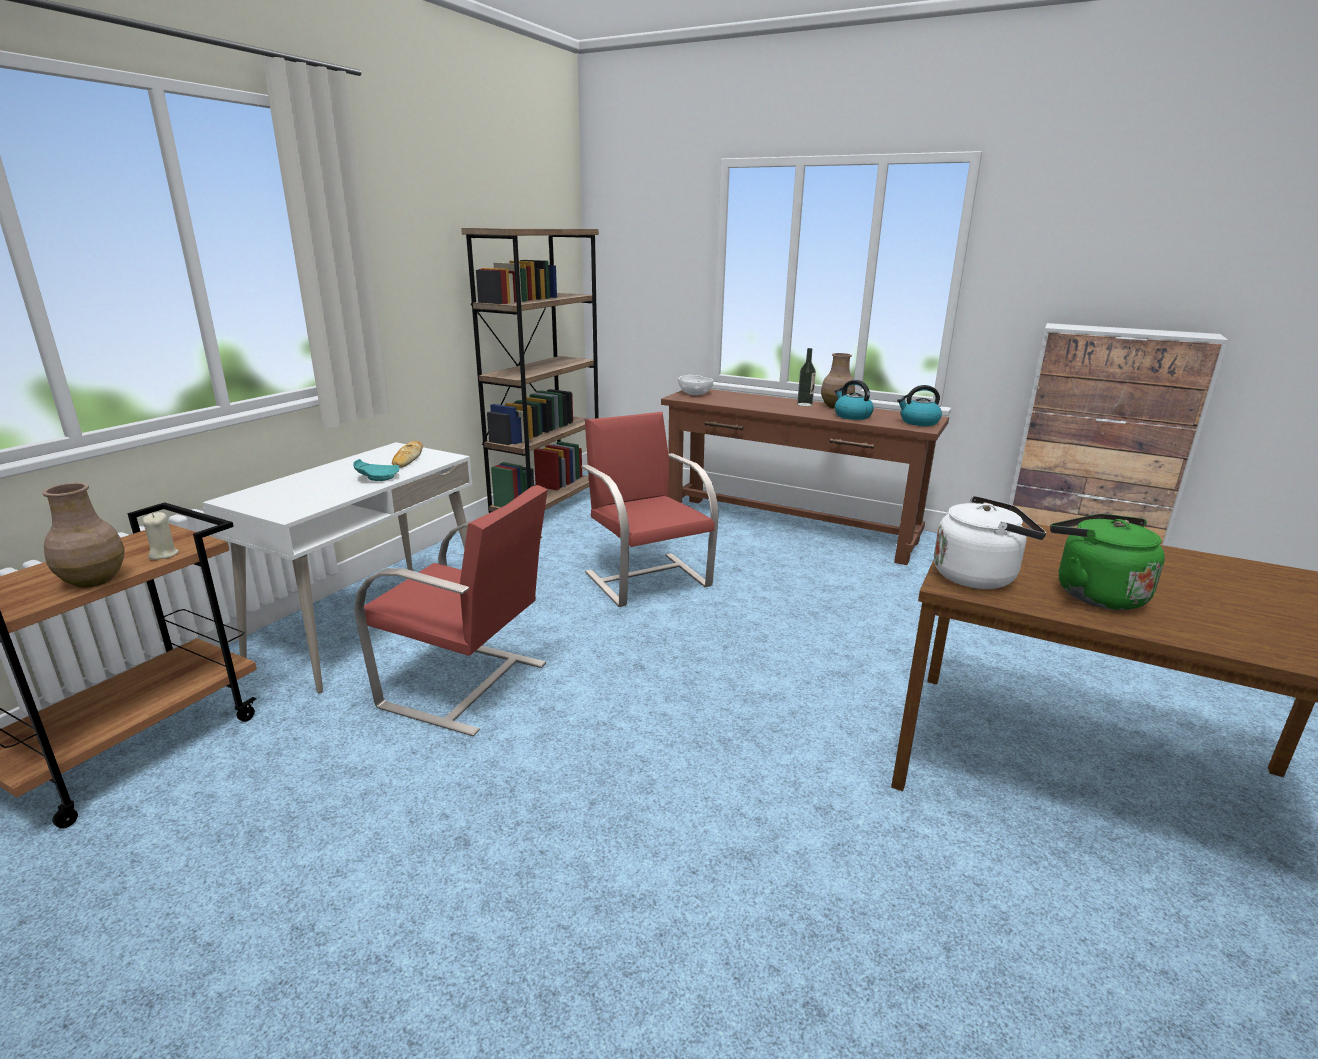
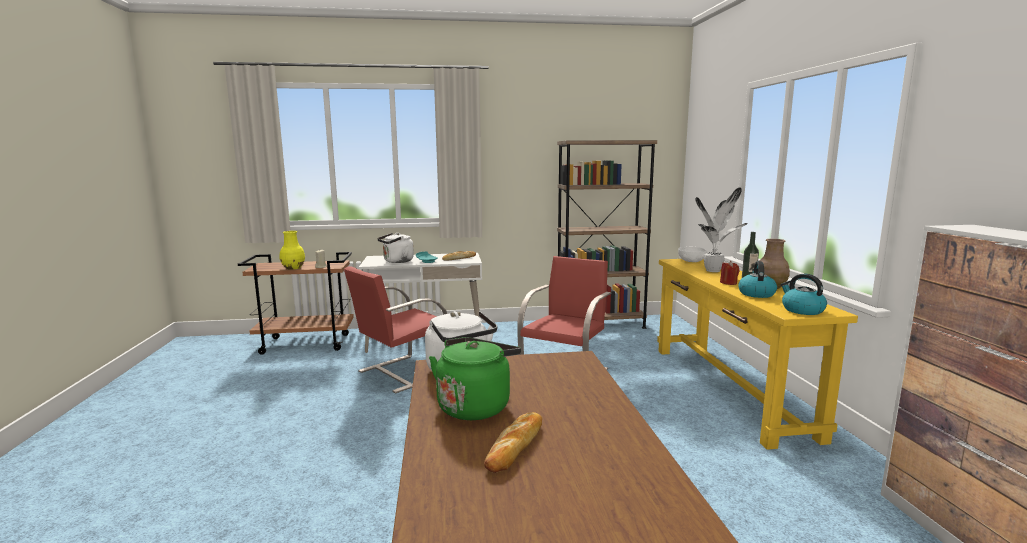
camera: 55 degrees right, 10 degrees down
brown vase [42,483,124,588] -> yellow vase [280,231,305,270]
red chair [354,485,548,737] -> red chair turned 60 degrees clockwise [344,266,447,394]
brown console table [661,389,949,565] -> yellow console table [657,259,858,450]
none -> white kettle [377,233,414,263]
none -> bread [484,412,542,473]
none -> potted plant [695,188,748,272]
none -> red candle [720,261,739,285]

